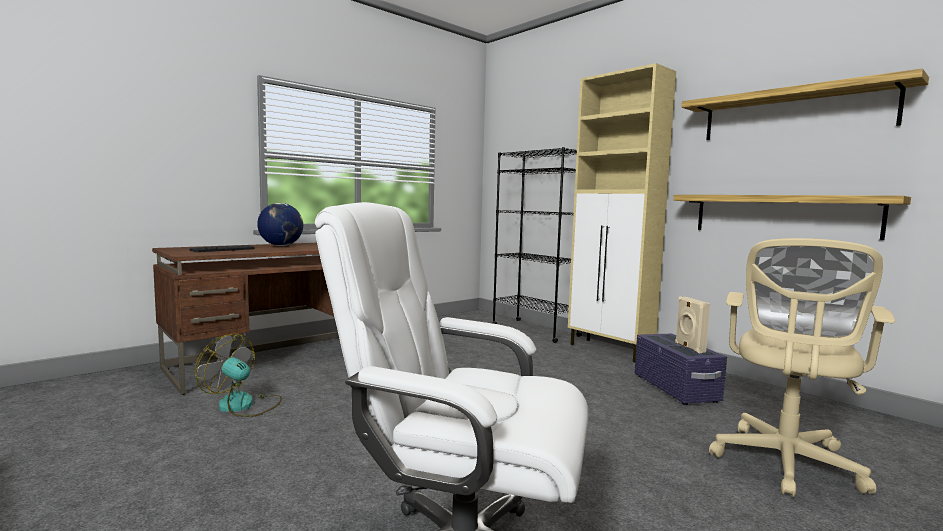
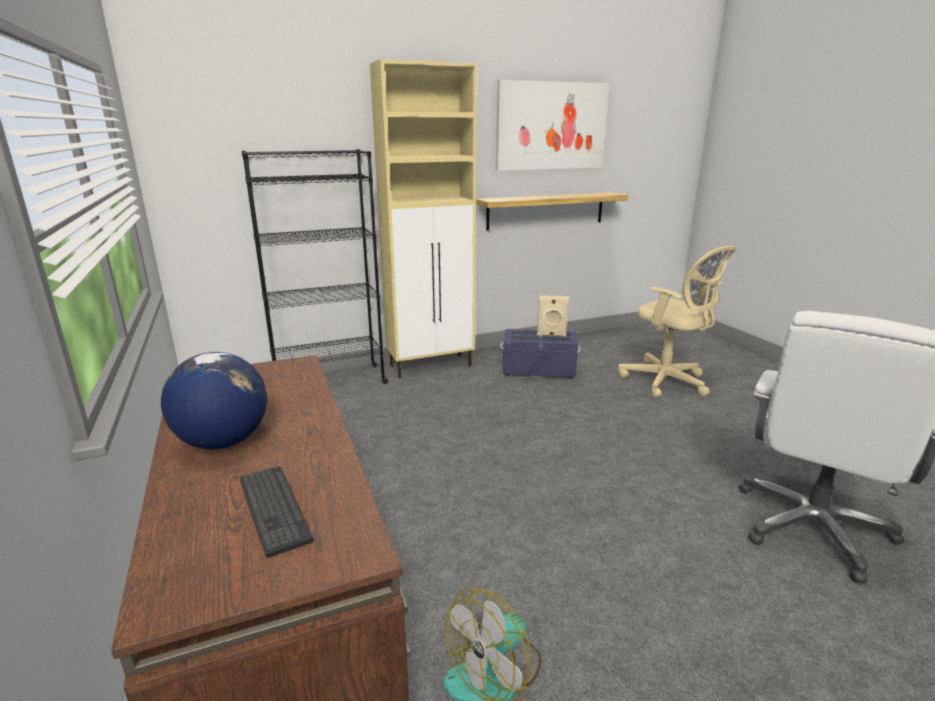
camera: 70 degrees left, 15 degrees up
shelf [682,68,929,140] -> picture [496,80,609,171]

